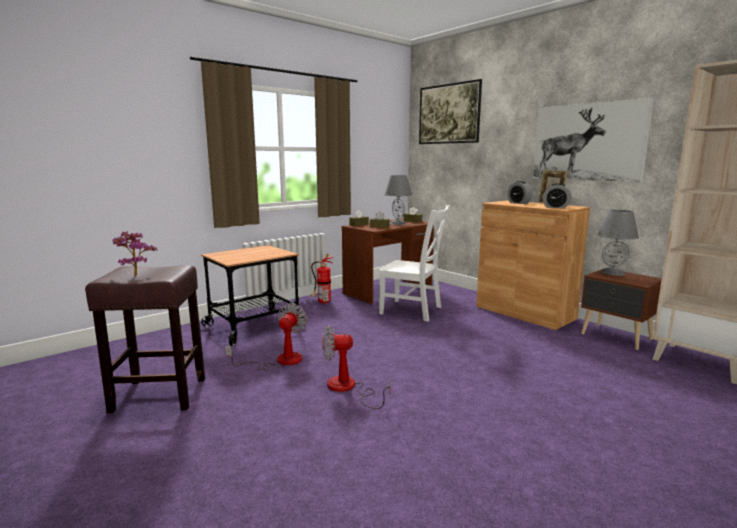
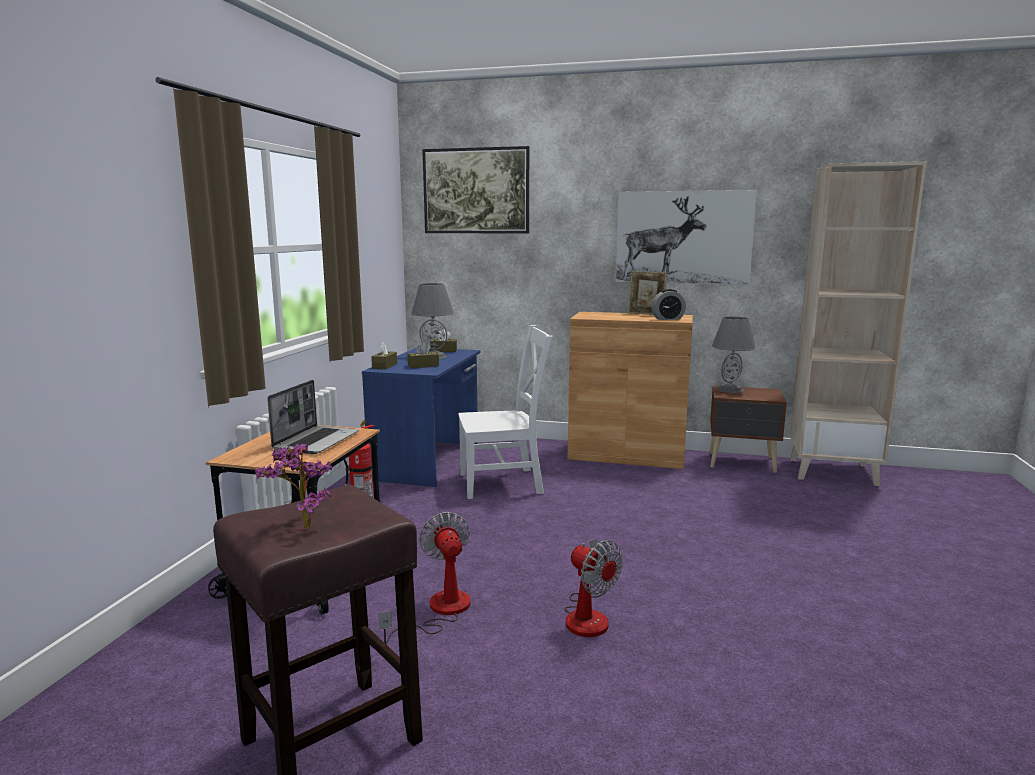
camera: 35 degrees left, 0 degrees up
fan [322,325,391,409] -> fan turned 90 degrees counterclockwise [564,538,623,637]
brown desk [342,219,434,304] -> blue desk [362,348,481,487]
alarm clock [508,181,532,204] -> none
none -> laptop [267,380,359,454]

